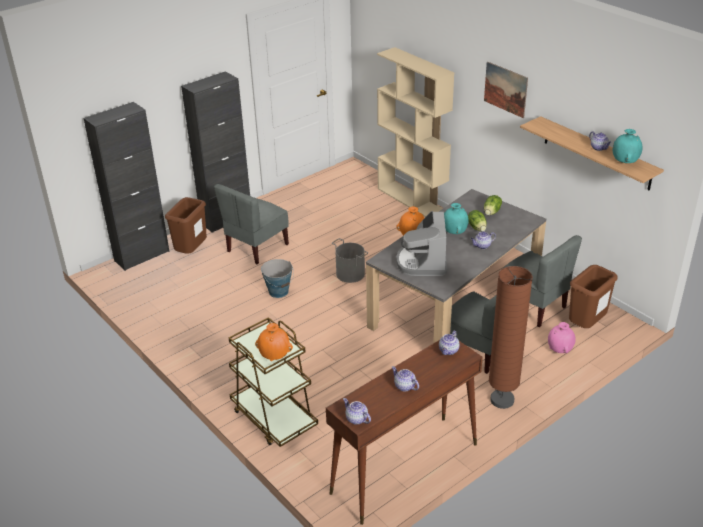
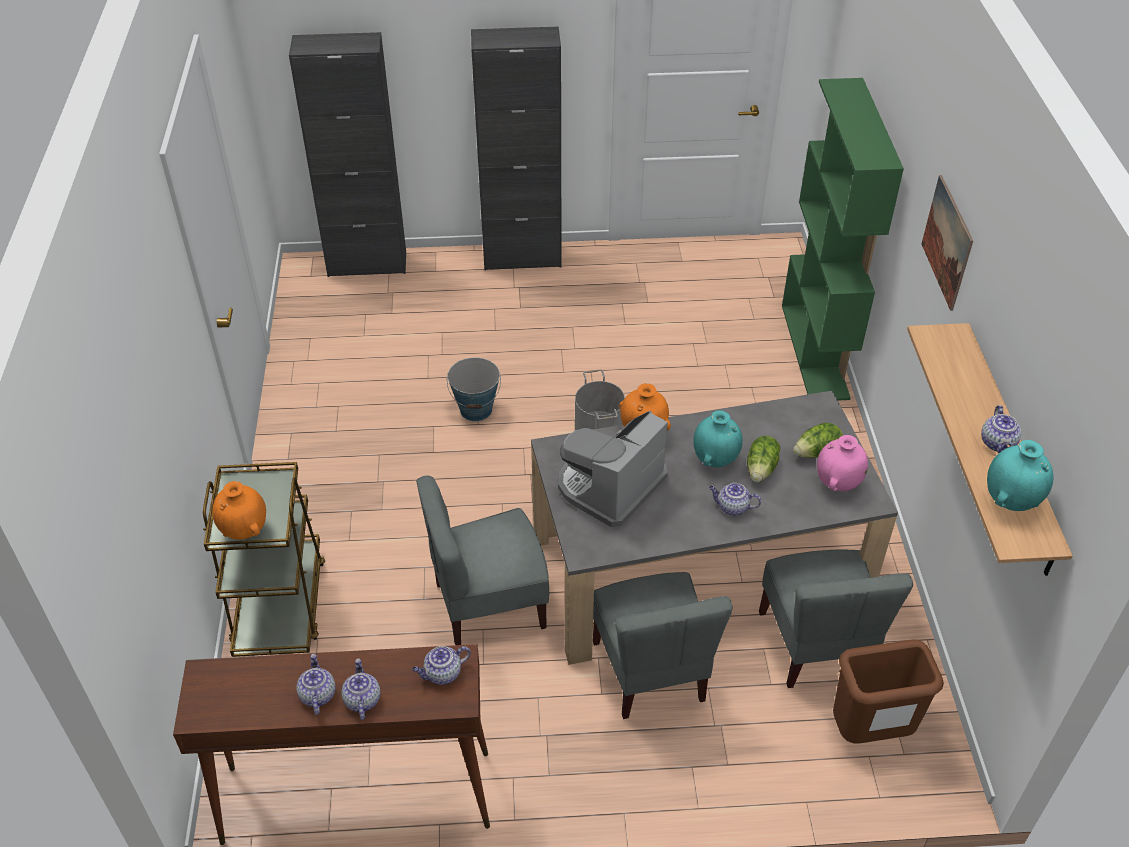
camera: 35 degrees right, 10 degrees up
brown trash can [165,197,207,254] -> none
grey chair [214,184,289,264] -> grey chair moved to [416,475,549,645]
teapot [343,398,371,425] -> teapot moved to [341,658,380,720]
beige bookcase [377,47,454,217] -> green bookcase [782,78,904,401]
brown floor lamp [489,266,533,409] -> none
pink vase [548,322,576,353] -> pink vase moved to [817,435,868,491]

